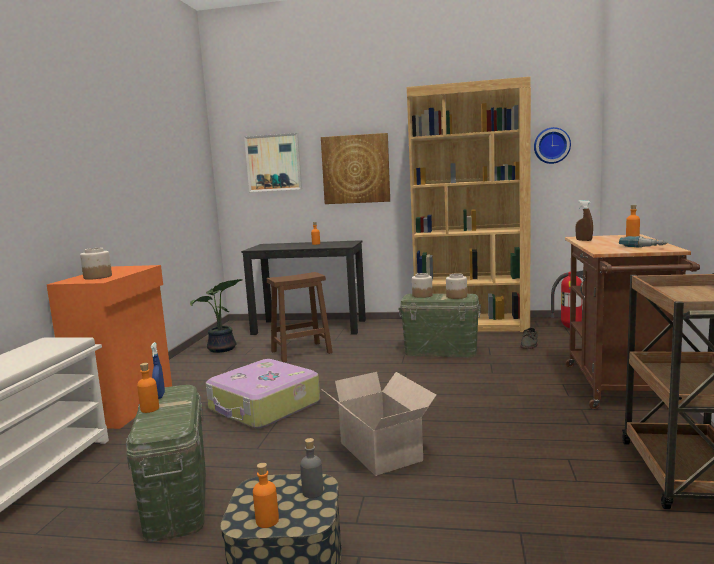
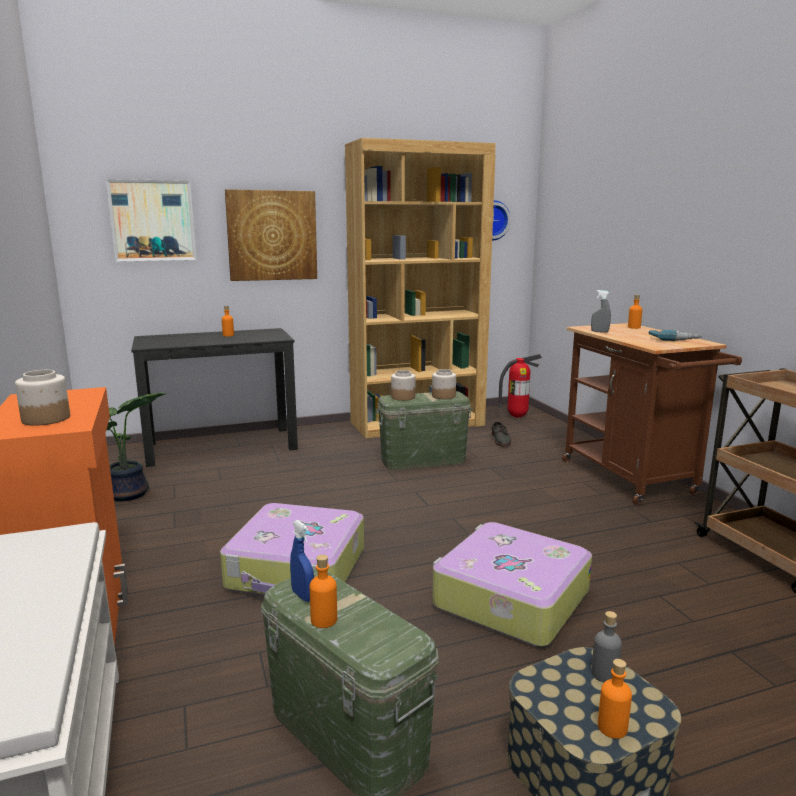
camera: 30 degrees left, 5 degrees up
brown stool [267,272,333,362] -> none
cardboard box [323,372,436,476] -> suitcase [432,522,592,646]
brown spray bottle [576,200,593,241] -> grey spray bottle [591,290,611,333]

